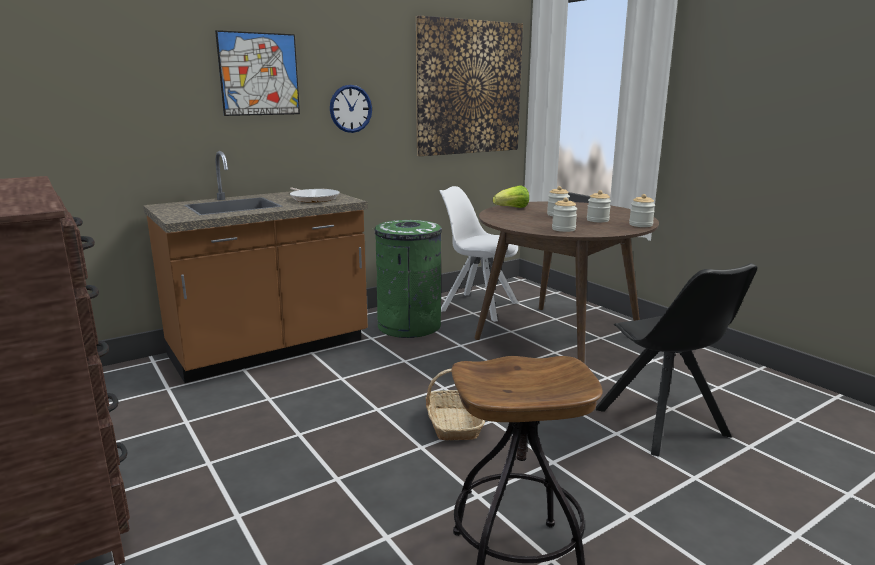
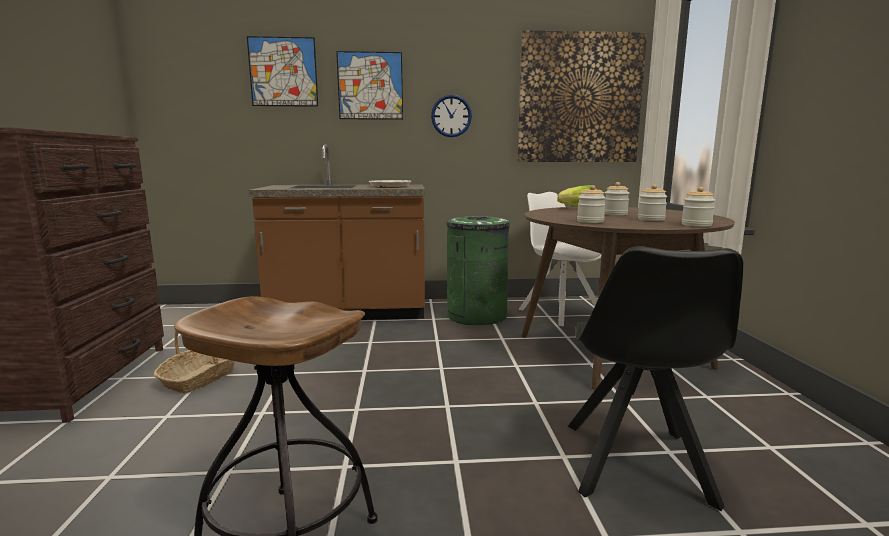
camera: 30 degrees right, 5 degrees down
basket [426,368,485,441] -> basket moved to [154,331,235,393]
none -> picture [247,36,318,107]

